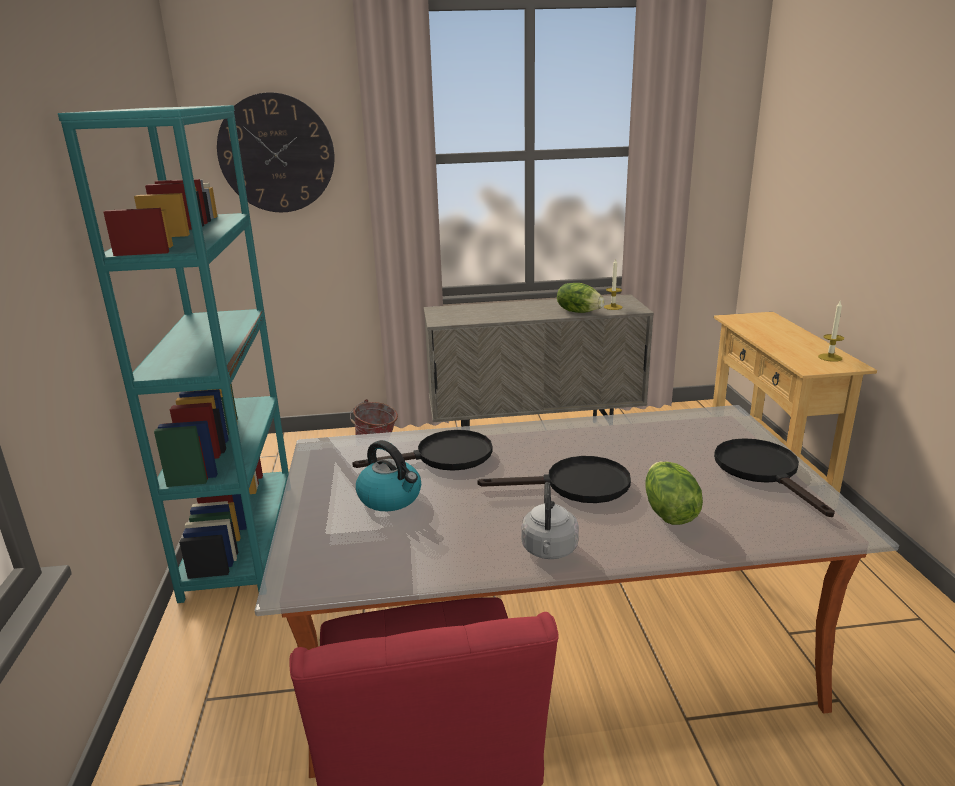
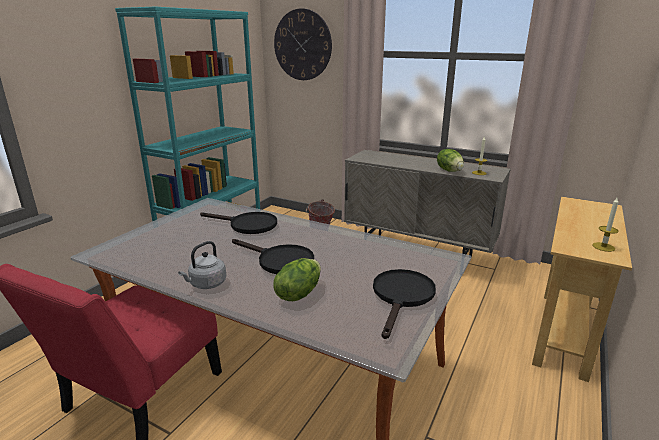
camera: 35 degrees right, 0 degrees up
kettle [356,440,421,511] -> none

